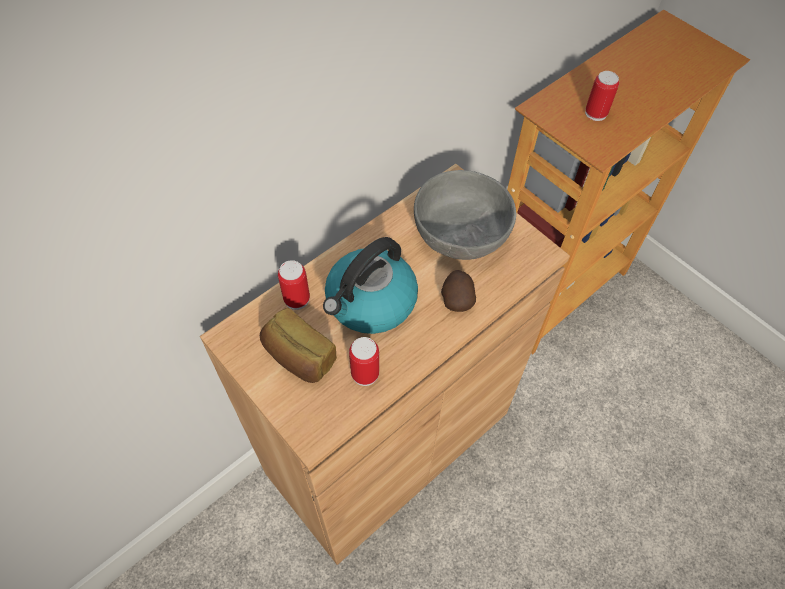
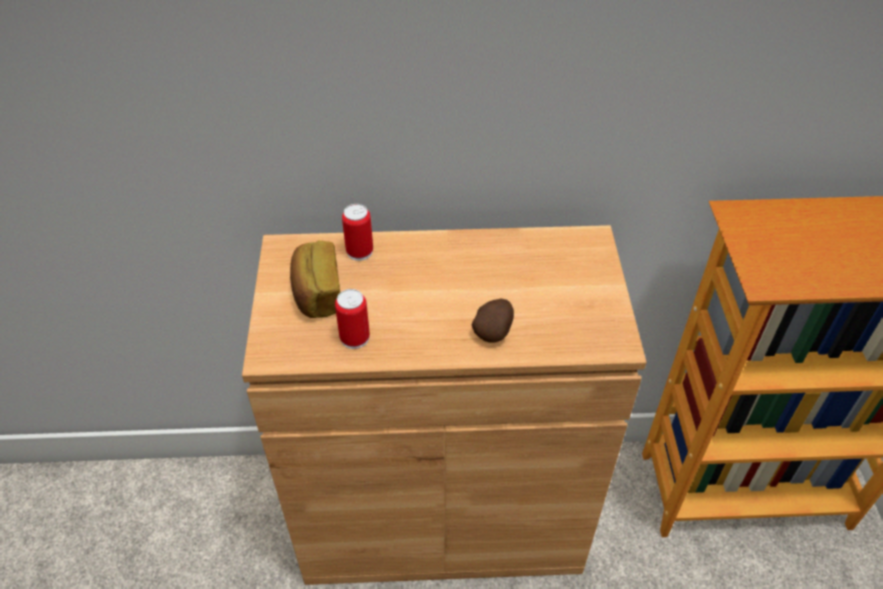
camera: 40 degrees right, 10 degrees down
kettle [323,237,418,334] -> none
grey bowl [414,170,516,260] -> none
can [585,71,619,121] -> none

